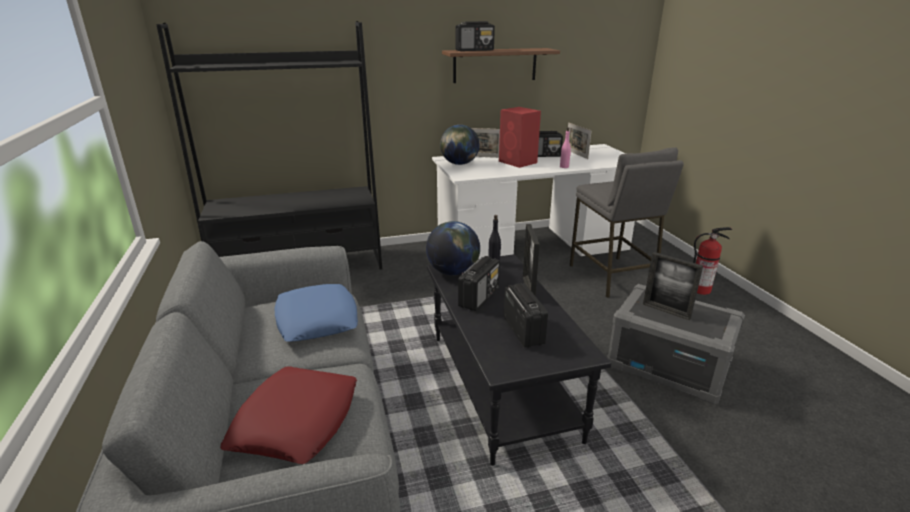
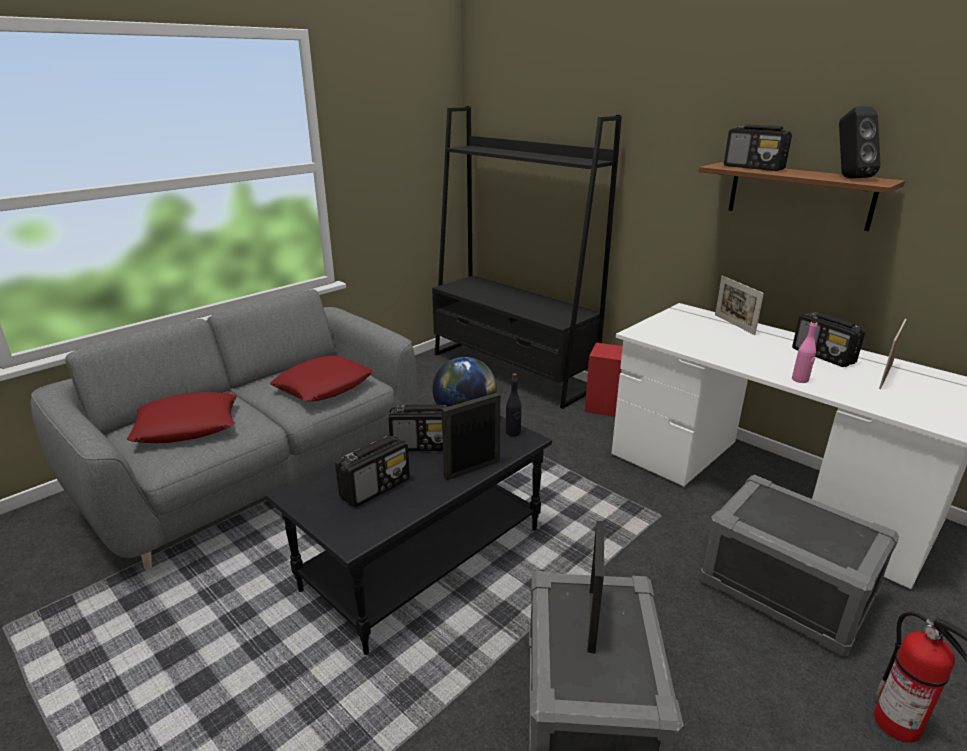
camera: 60 degrees right, 0 degrees up
blue pillow [275,284,358,342] -> red pillow [270,356,373,401]
globe [440,125,479,165] -> none
red speaker [499,107,541,168] -> red speaker moved to [585,343,623,417]
grey stool [570,147,684,298] -> grey storage box [699,475,899,656]
none -> black speaker [839,106,881,179]

